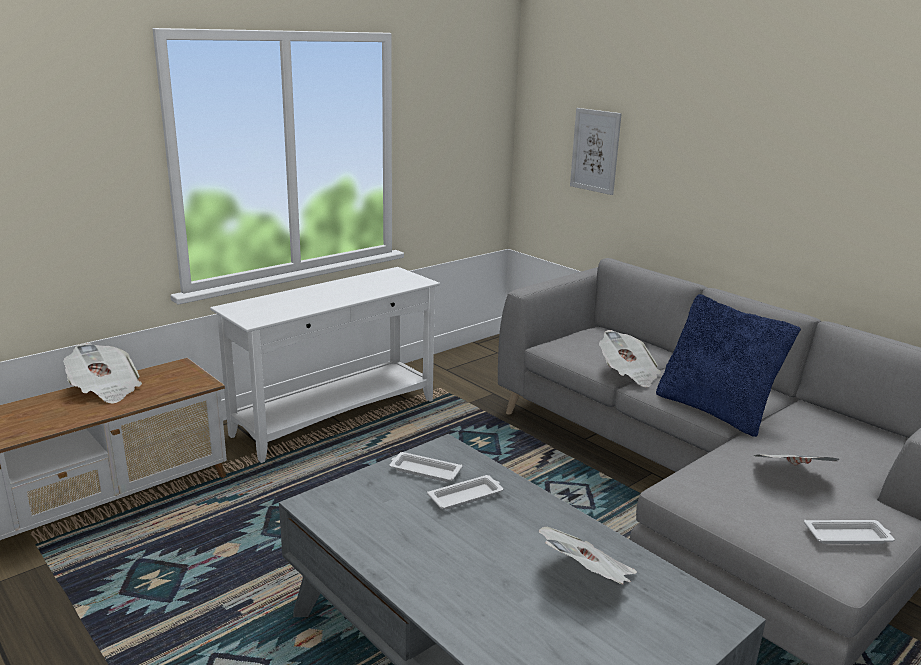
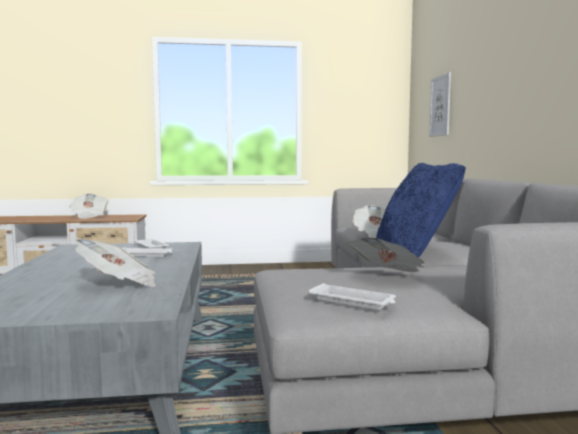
camera: 35 degrees right, 15 degrees down
white console table [210,267,440,463] -> none

